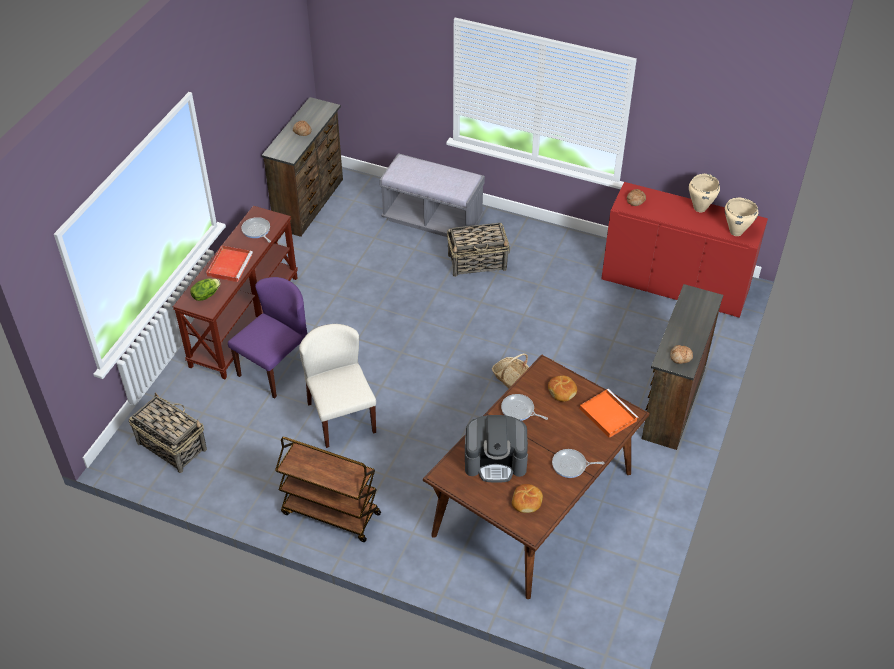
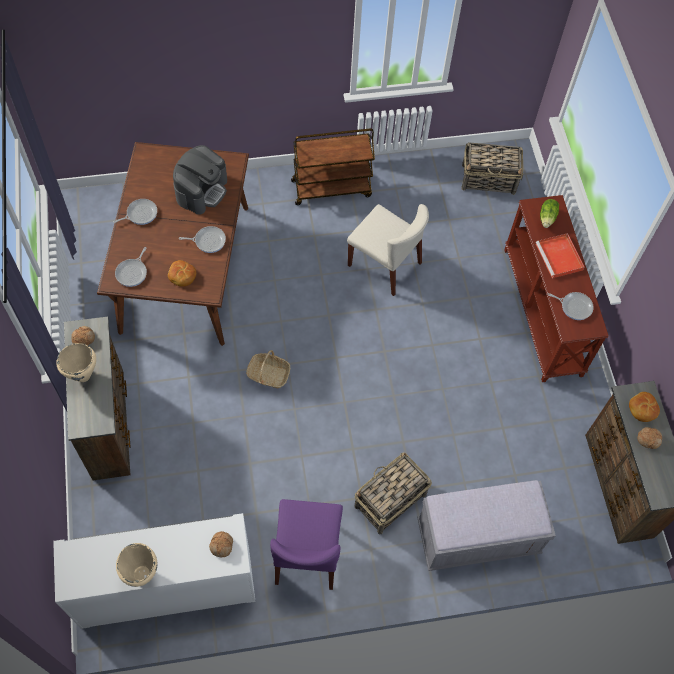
camera: 145 degrees right, 15 degrees up
purple chair [228,277,307,399] -> purple chair moved to [270,499,343,590]
coffee machine [465,415,528,483] -> coffee machine turned 150 degrees clockwise [173,145,227,215]
bread [512,484,543,513] -> bread moved to [629,392,660,422]
orange tray [580,389,638,438] -> frying pan [115,247,147,287]
red cabinet [601,182,768,318] -> white cabinet [54,513,256,629]
beige cooking pot [725,198,758,236] -> beige cooking pot moved to [56,343,96,382]

